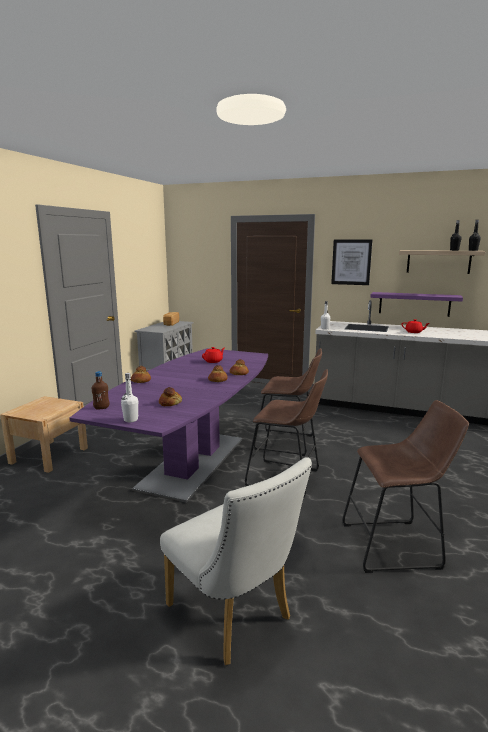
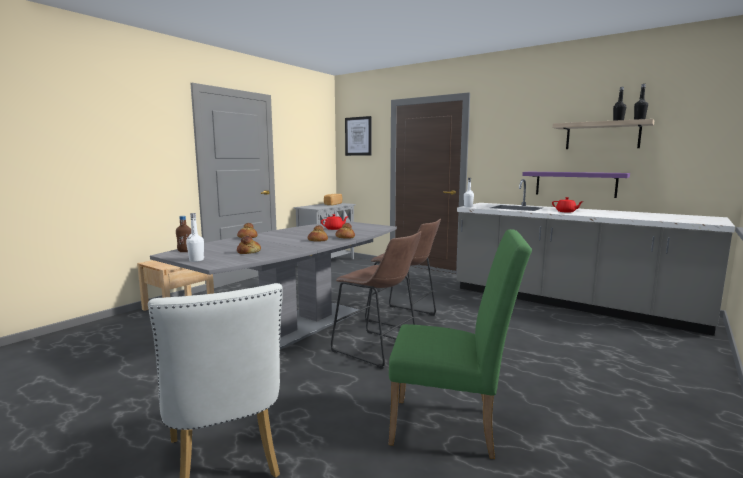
camera: 15 degrees right, 5 degrees down
purple dining table [69,348,268,503] -> grey dining table [150,221,397,350]
picture [331,240,372,285] -> picture moved to [345,116,371,156]
brown stool [342,400,469,573] -> green chair [389,229,532,459]

